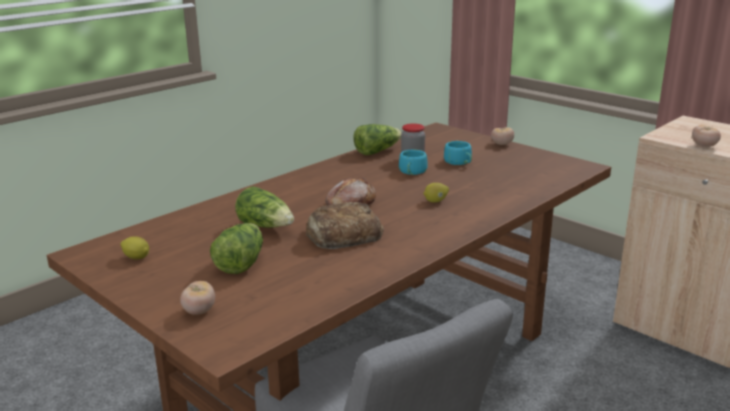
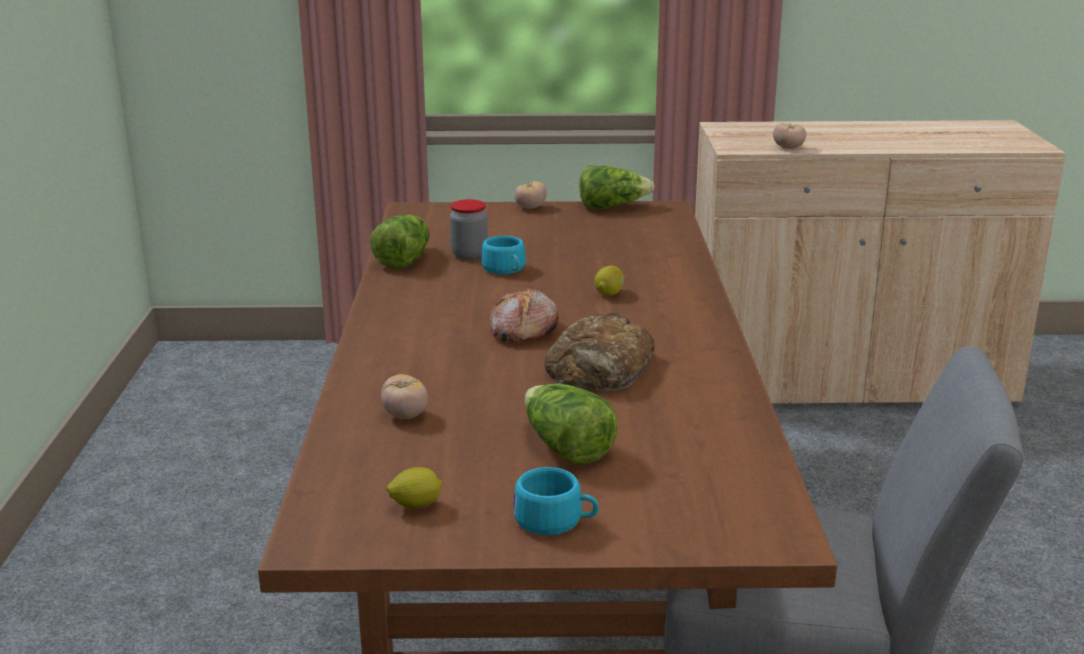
camera: 45 degrees left, 0 degrees up
tomato [180,281,215,315] -> tomato moved to [381,374,428,419]
lettuce [235,186,294,228] -> lettuce moved to [580,166,655,209]
turquoise cup [444,141,472,165] -> turquoise cup moved to [513,467,599,535]

